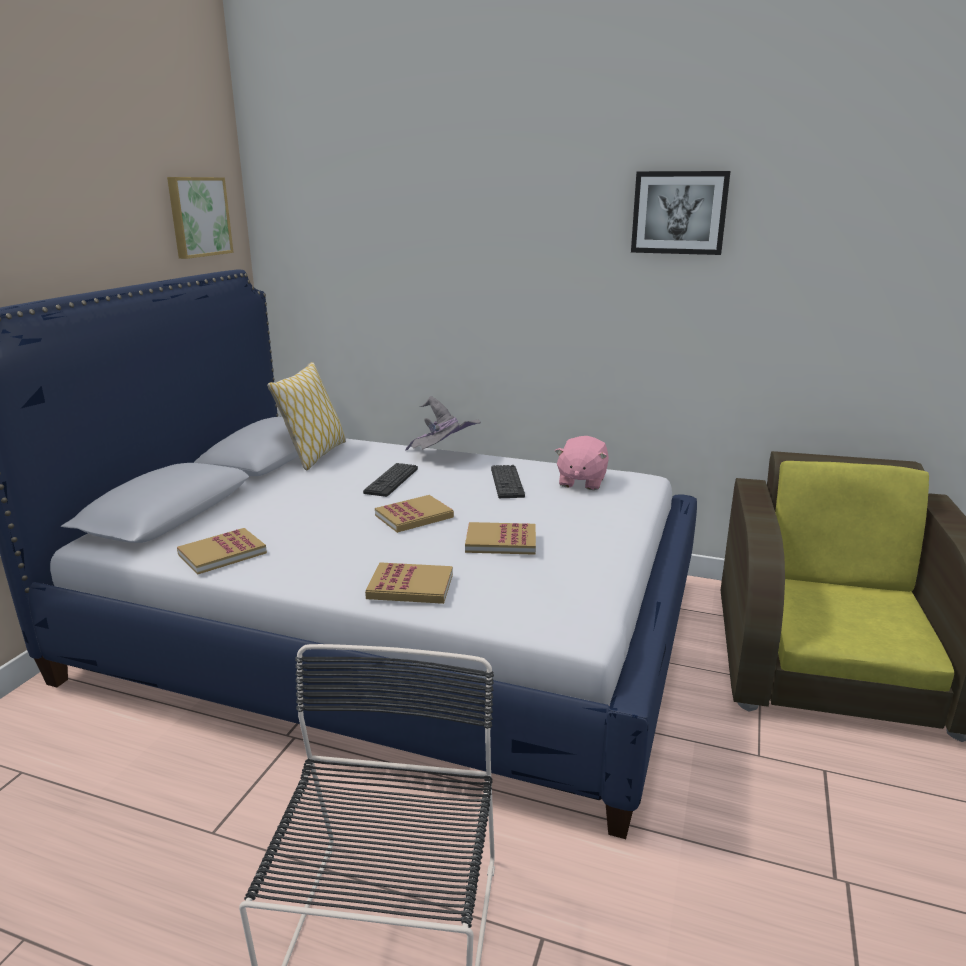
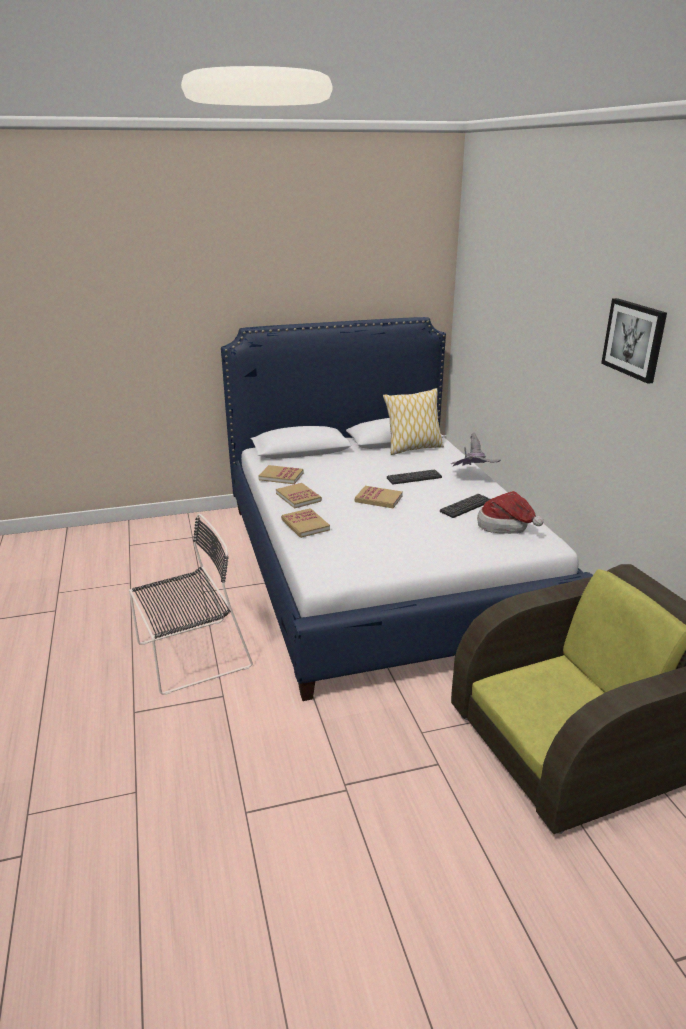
camera: 55 degrees right, 5 degrees up
picture [167,177,234,259] -> none
book [465,522,536,555] -> book moved to [276,483,322,508]
pink plush toy [555,436,609,490] -> hat [477,491,544,534]

